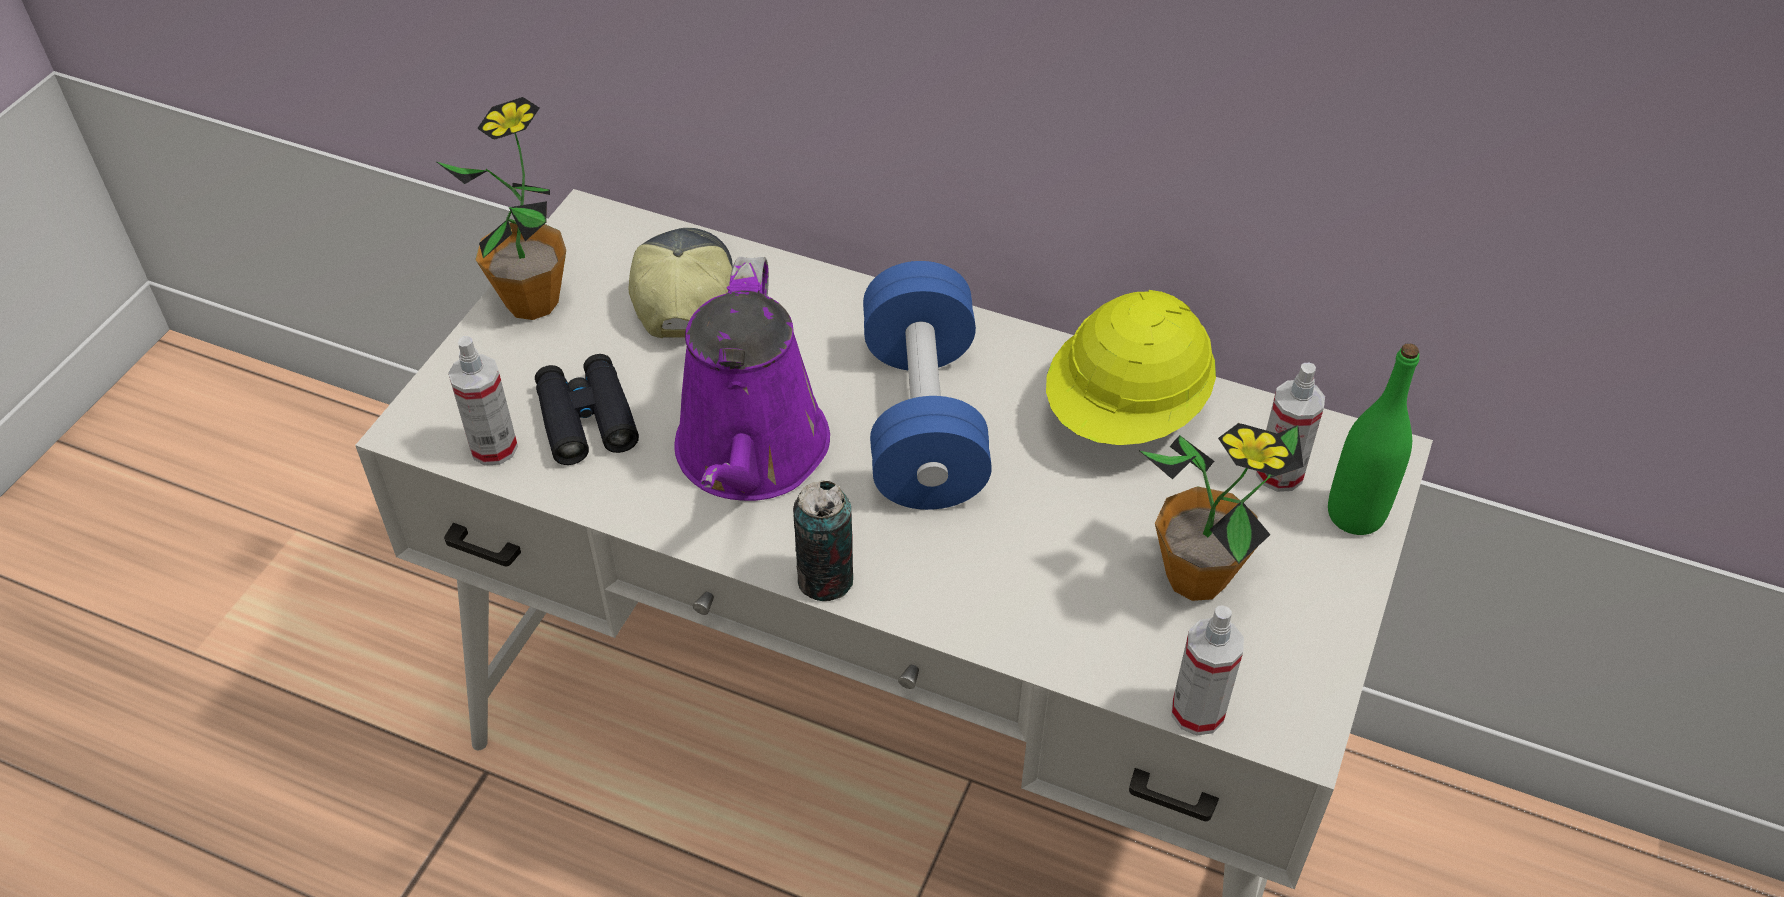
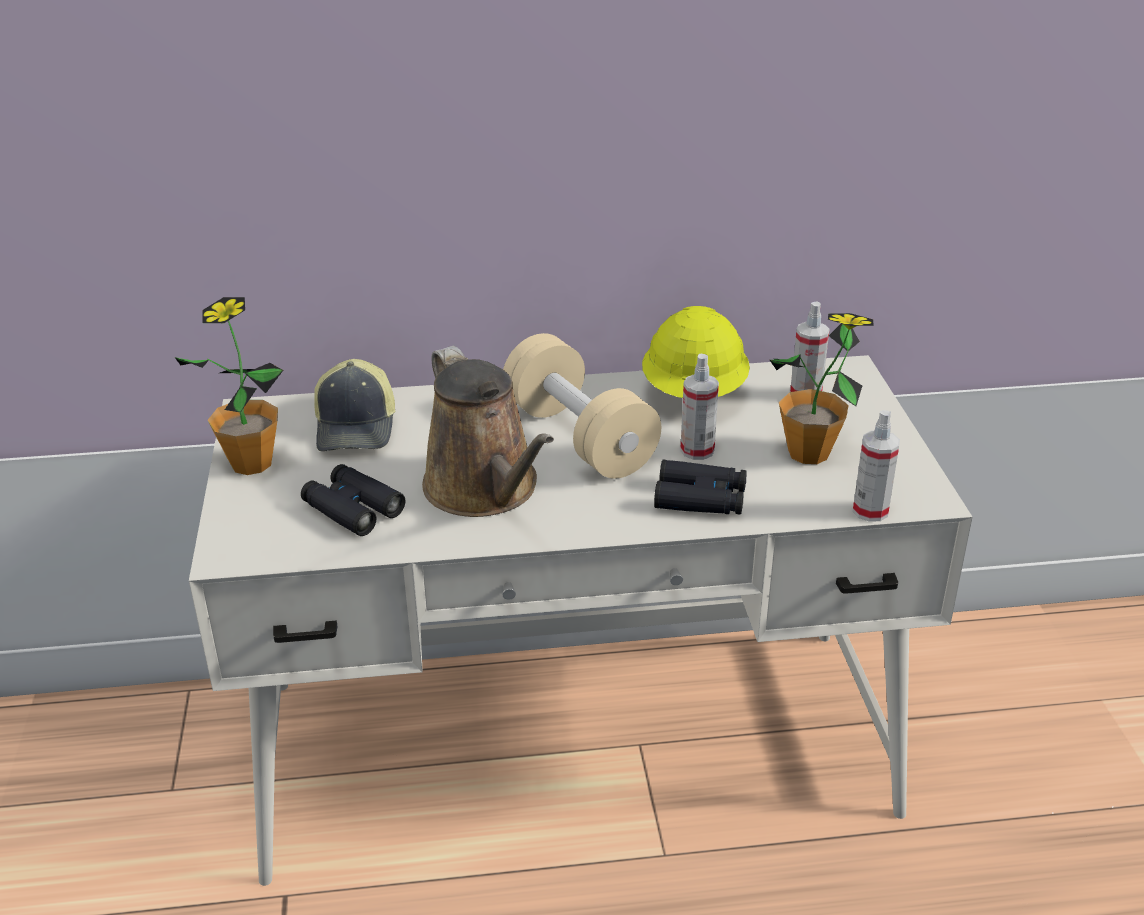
camera: 30 degrees left, 15 degrees down
spray bottle [448,336,518,466] -> spray bottle moved to [680,354,719,460]
cap [629,228,733,338] -> cap turned 150 degrees counterclockwise [314,359,395,452]
purple watering can [674,257,830,501] -> brown watering can [422,346,554,517]
can [793,481,853,601] -> none
blue dumbbell [863,261,992,510] -> beige dumbbell [503,333,661,479]
green bottle [1328,344,1419,535] -> none
none -> black binoculars [654,460,747,514]

